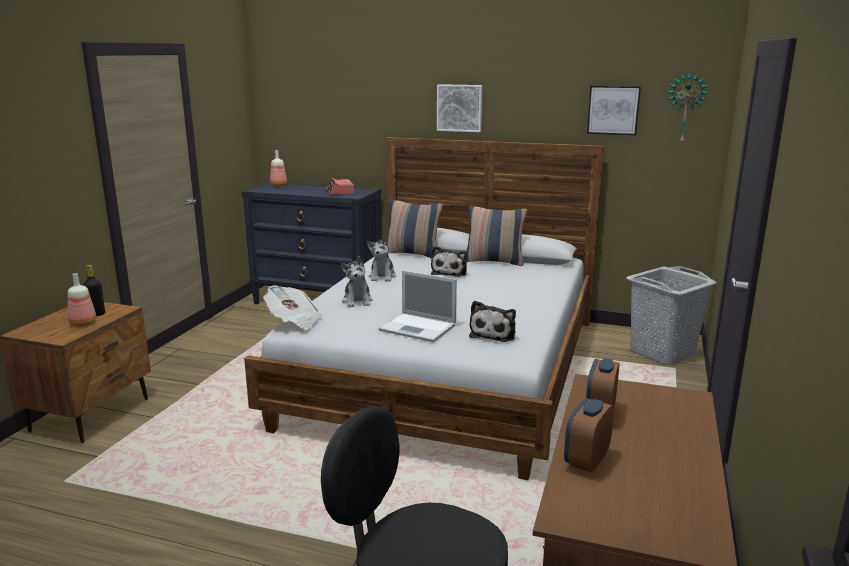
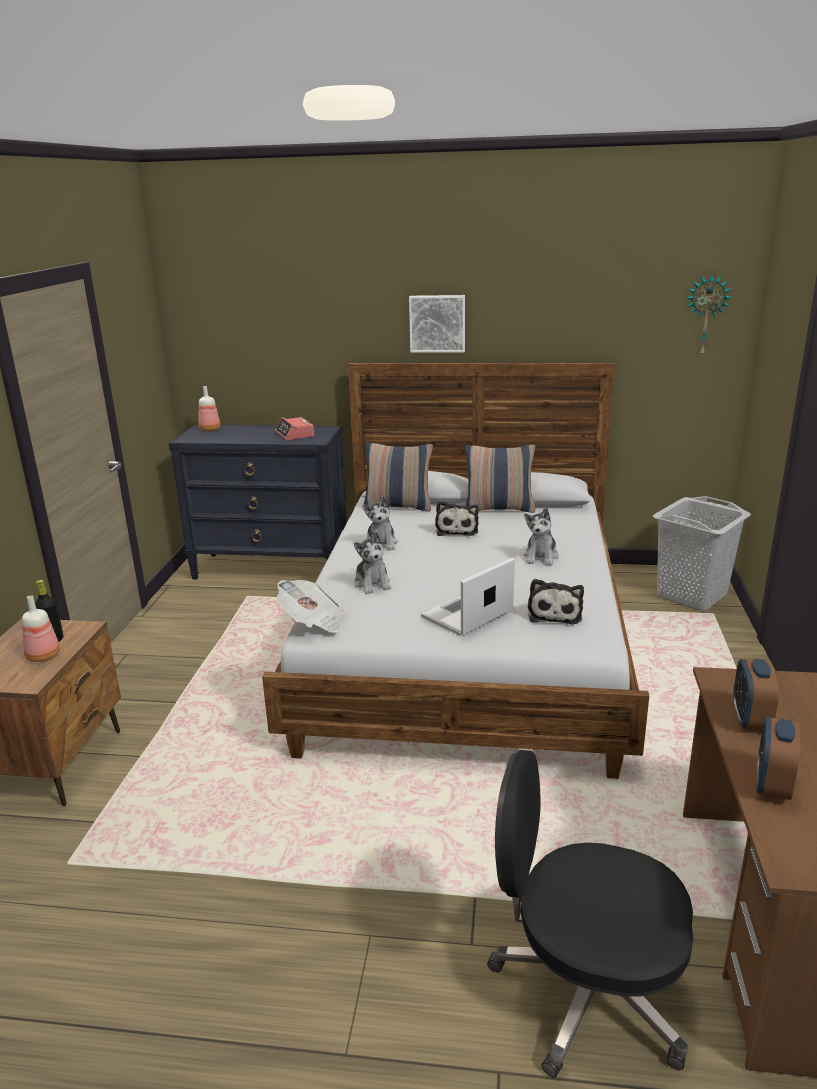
camera: 10 degrees left, 5 degrees up
laptop [379,270,457,342] -> laptop turned 120 degrees clockwise [421,558,515,636]
picture [587,86,641,135] -> none
none -> plush toy [524,508,559,565]

